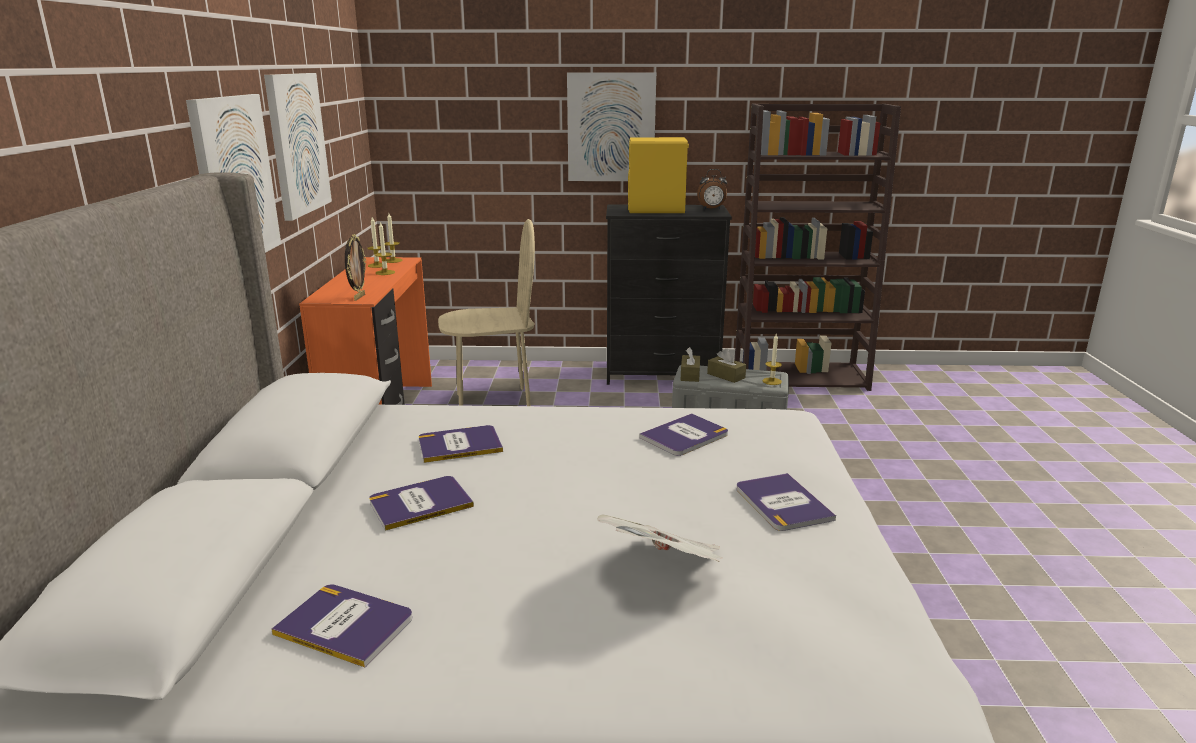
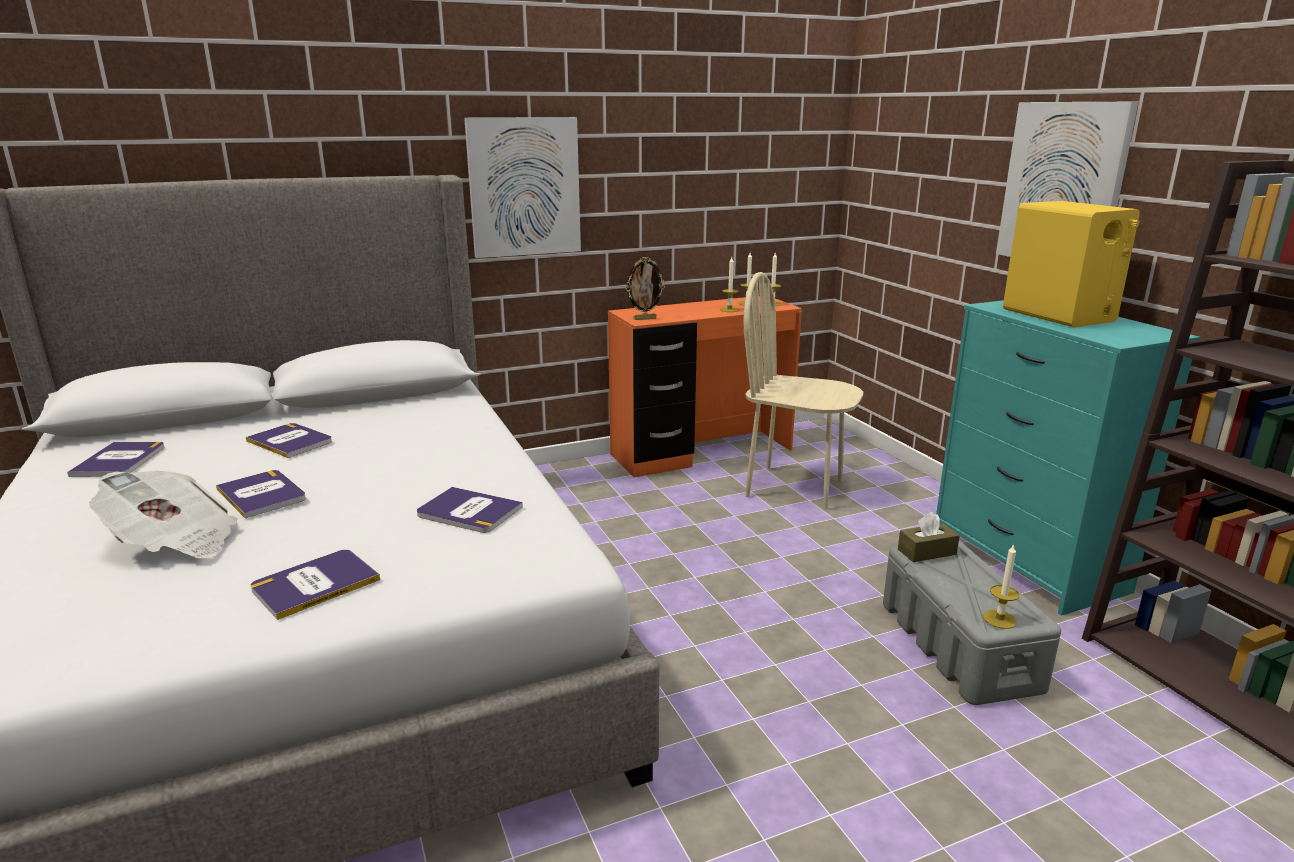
camera: 65 degrees right, 0 degrees up
picture [264,73,332,221] -> none
book [419,425,503,463] -> book moved to [216,470,306,518]
beige chair [438,219,535,406] -> beige chair turned 150 degrees clockwise [743,272,863,510]
black dresser [606,204,732,385] -> turquoise dresser [936,300,1200,616]
alarm clock [697,169,727,210] -> none
brown tissue box [707,349,746,383] -> none

